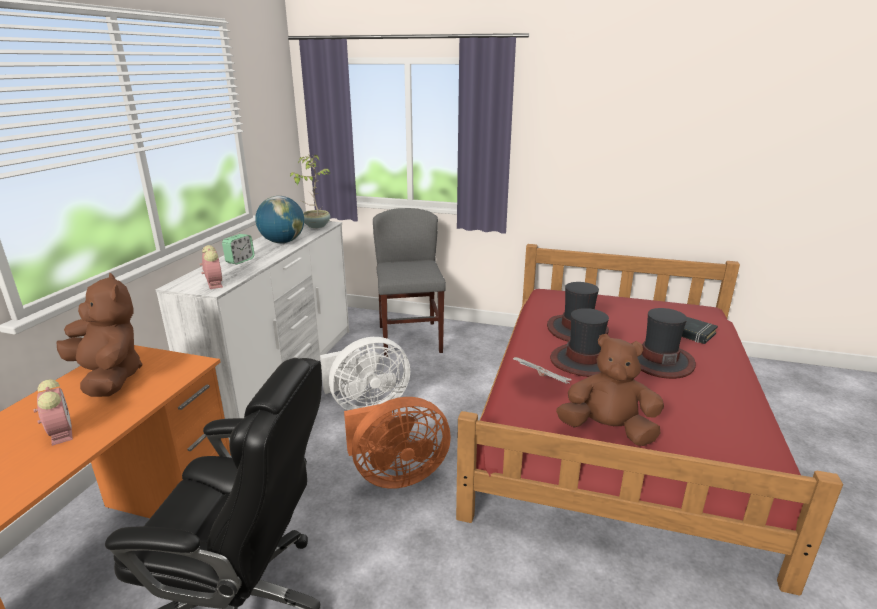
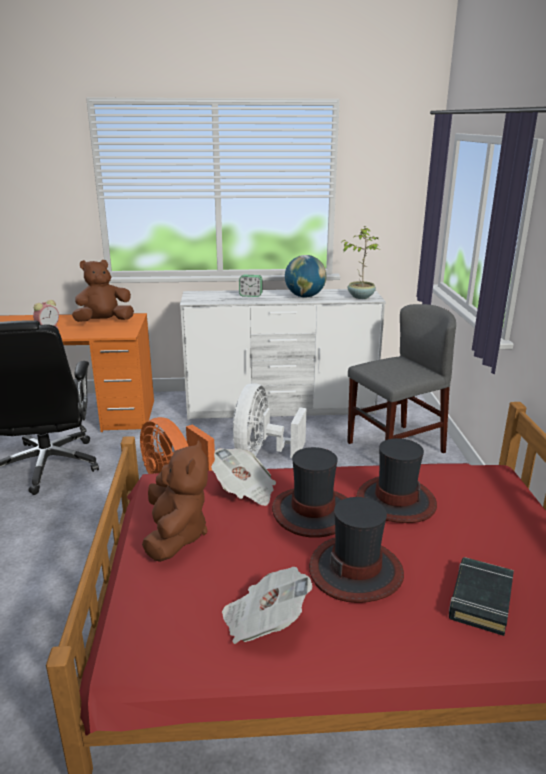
camera: 70 degrees right, 0 degrees up
brown plush toy [56,273,143,397] -> brown plush toy turned 150 degrees counterclockwise [72,260,134,322]
alarm clock [200,245,223,289] -> none
white fan [320,337,410,410] -> white fan turned 60 degrees clockwise [233,383,306,459]
none -> newspaper [222,567,312,644]

